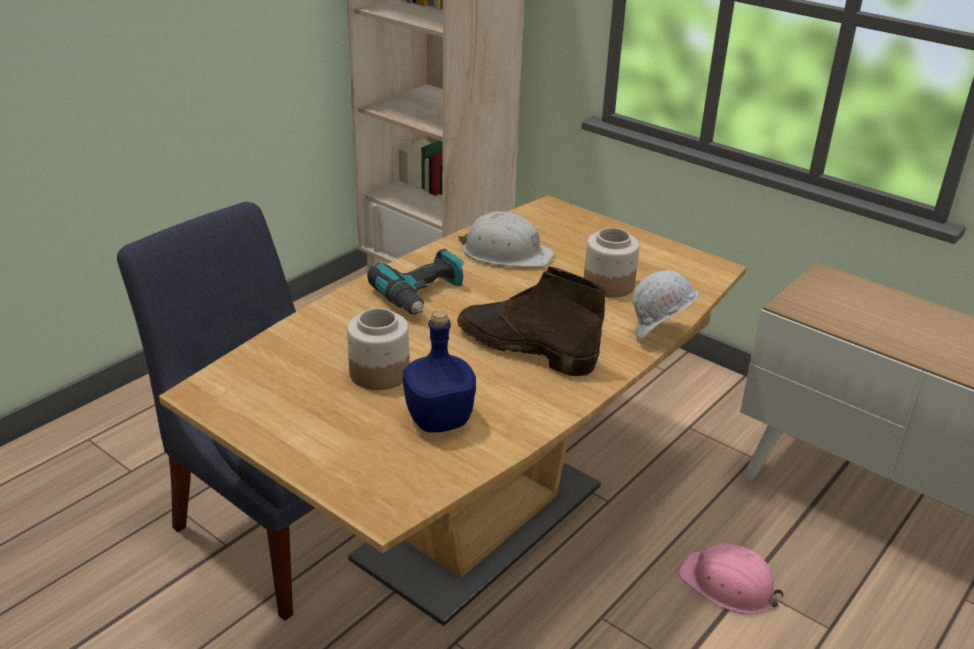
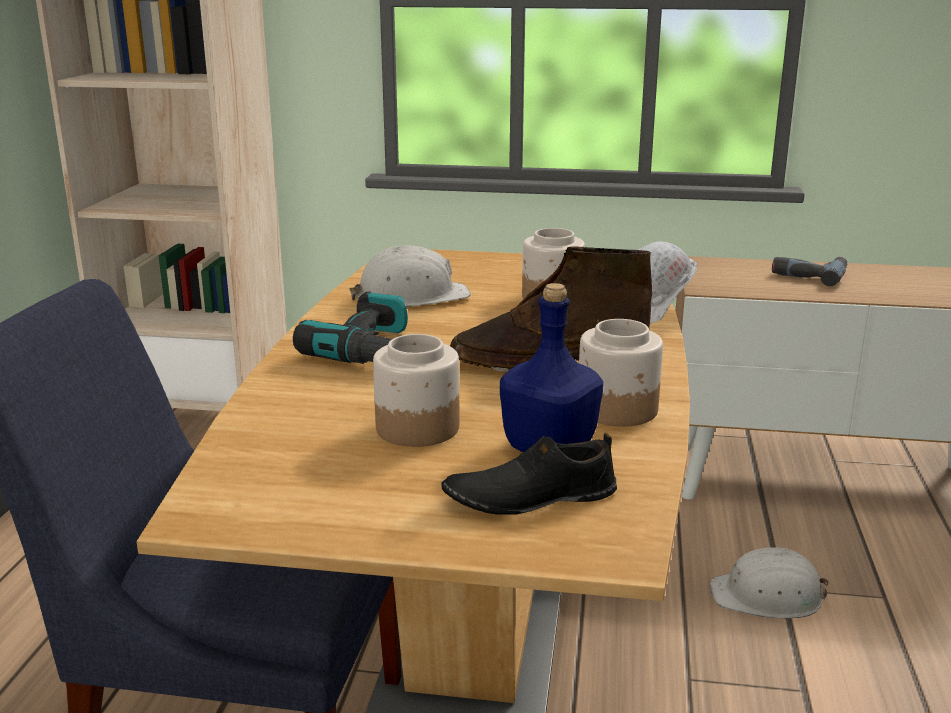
camera: 30 degrees left, 10 degrees down
pink hard hat [679,543,784,614] -> white hard hat [710,547,829,619]
none -> black shoe [441,433,617,515]
none -> jar [579,319,663,427]
none -> power drill [772,257,847,286]

